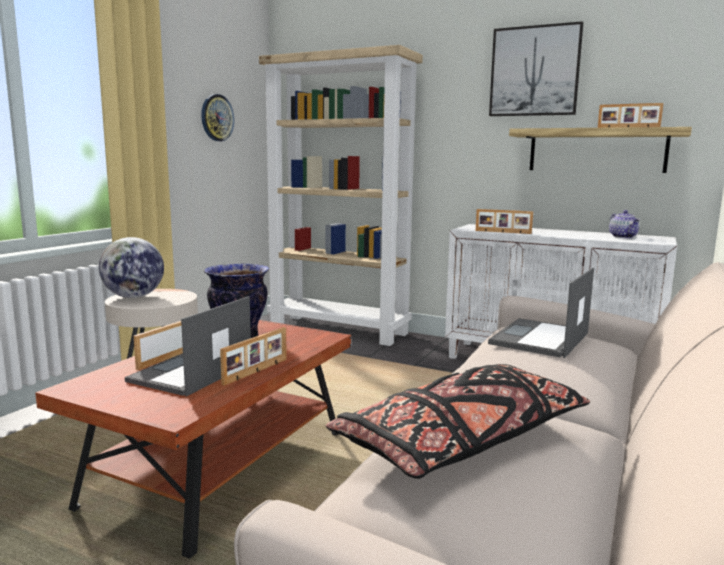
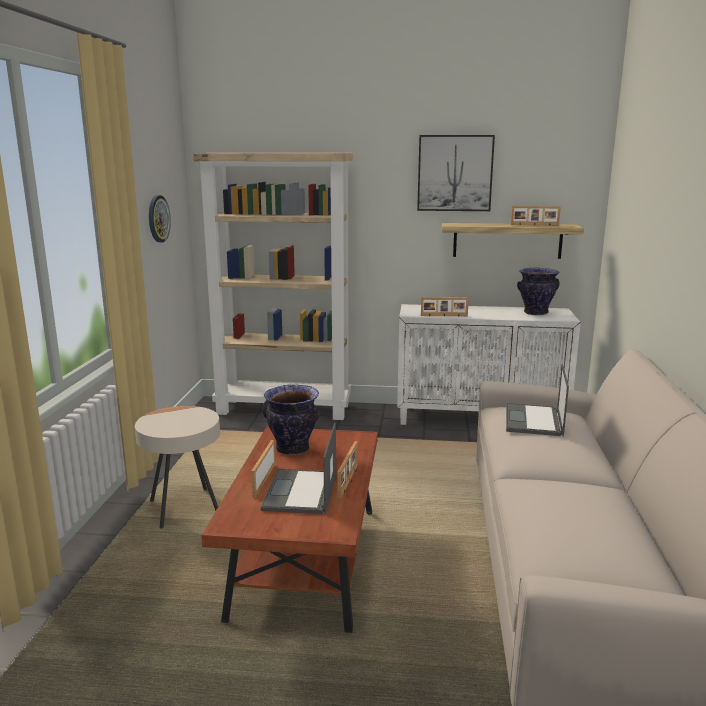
camera: 20 degrees left, 5 degrees up
globe [99,237,164,298] -> none
black pillow [326,364,590,479] -> none
teapot [609,210,640,238] -> vase [517,268,560,316]

